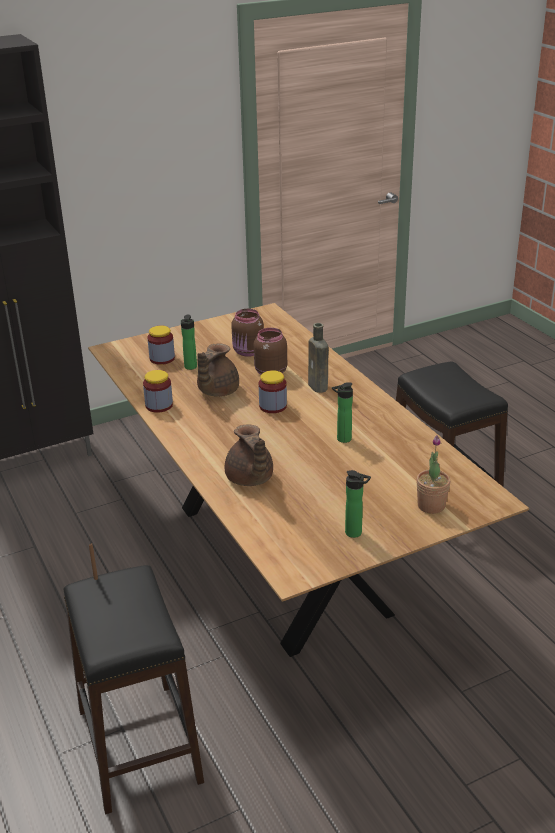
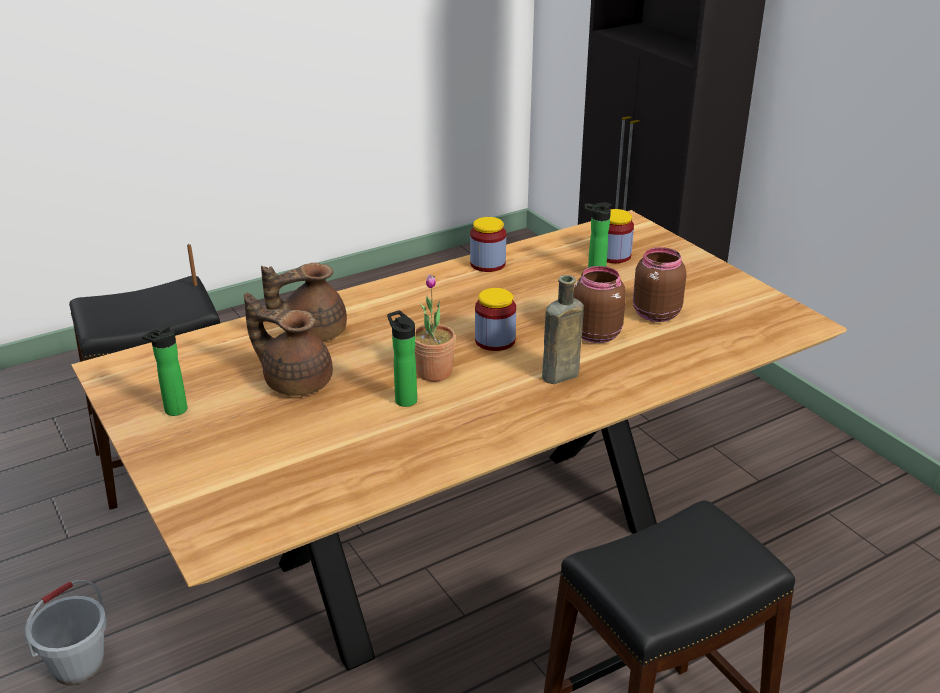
camera: 85 degrees right, 0 degrees up
brown teapot [197,343,239,397] -> brown teapot moved to [244,293,333,396]
potted plant [416,435,450,514] -> potted plant moved to [415,274,456,382]
none -> grey bucket [25,580,107,686]

